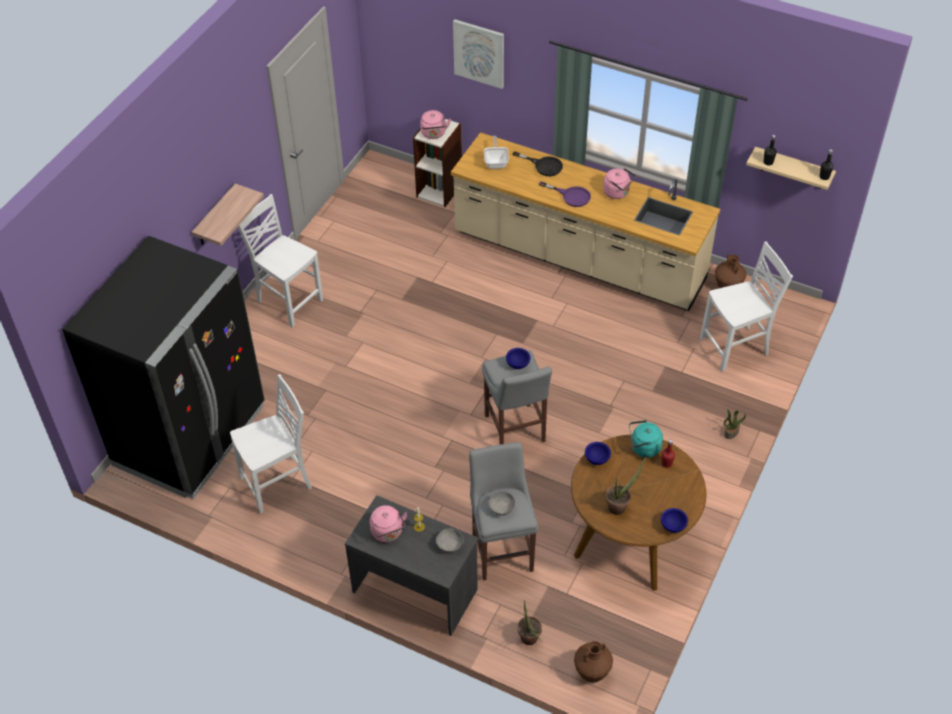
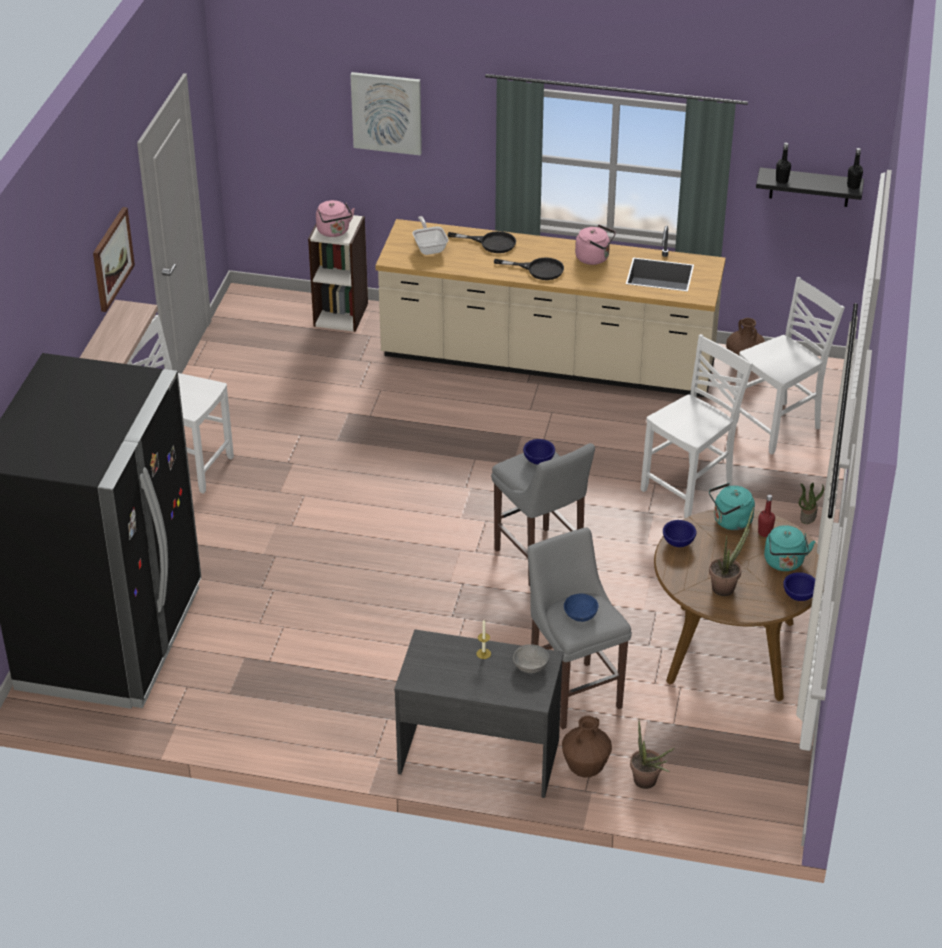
camera: 15 degrees left, 10 degrees down
white chair [230,374,312,514] -> white chair moved to [641,334,753,518]
pink kettle [370,505,408,542] -> none
grey bowl [489,492,515,515] -> blue bowl [564,594,598,622]
purple frying pan [539,181,591,207] -> black frying pan [494,257,564,280]
brown vase [574,641,613,683] -> brown vase moved to [562,716,612,777]
beige shelf [746,147,836,190] -> black shelf [756,167,864,207]
none -> picture [93,207,135,312]
none -> turquoise kettle [764,525,815,571]

